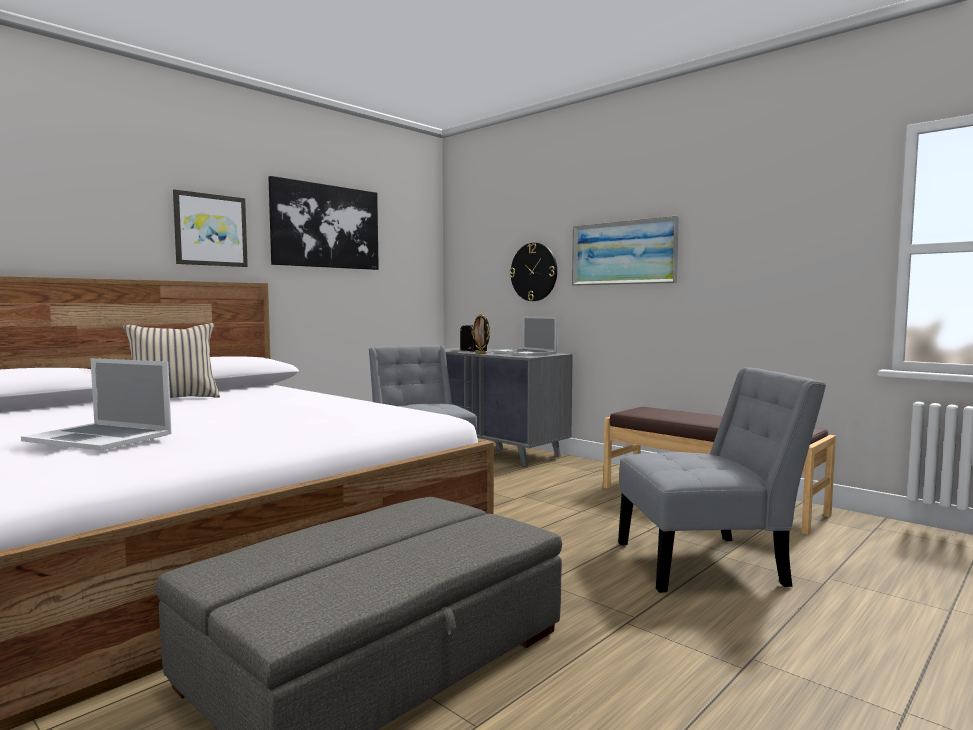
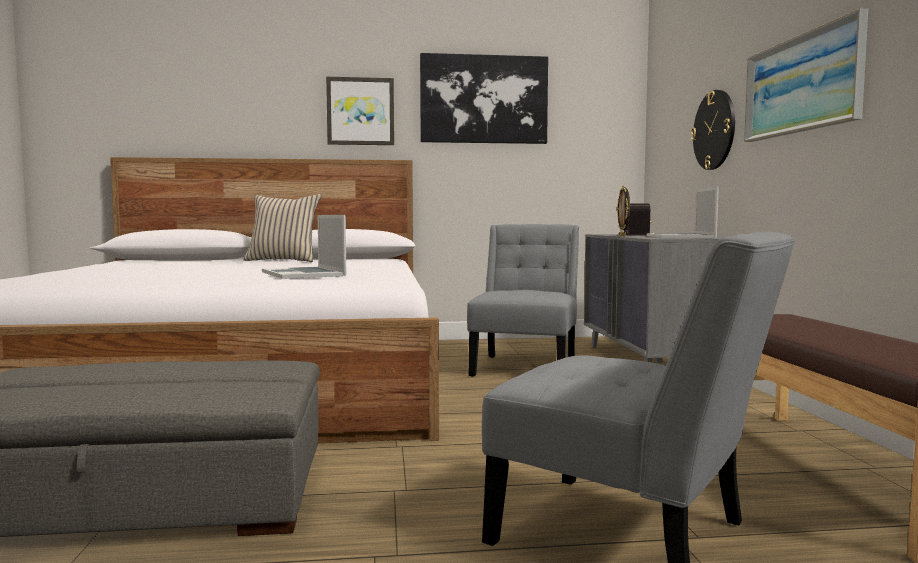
camera: 40 degrees right, 0 degrees up
laptop [21,358,172,451] -> laptop moved to [262,215,347,279]

